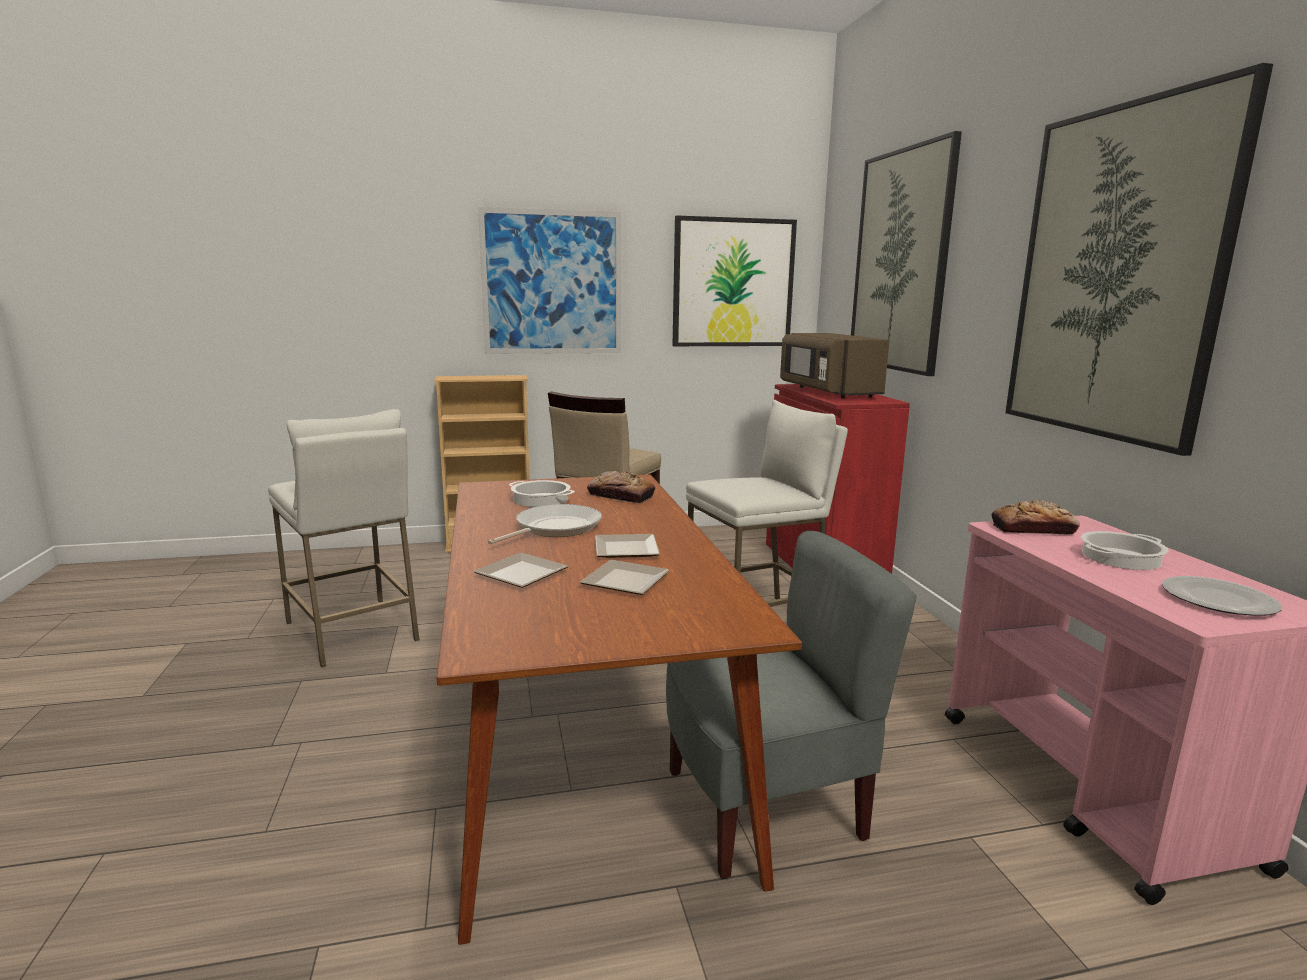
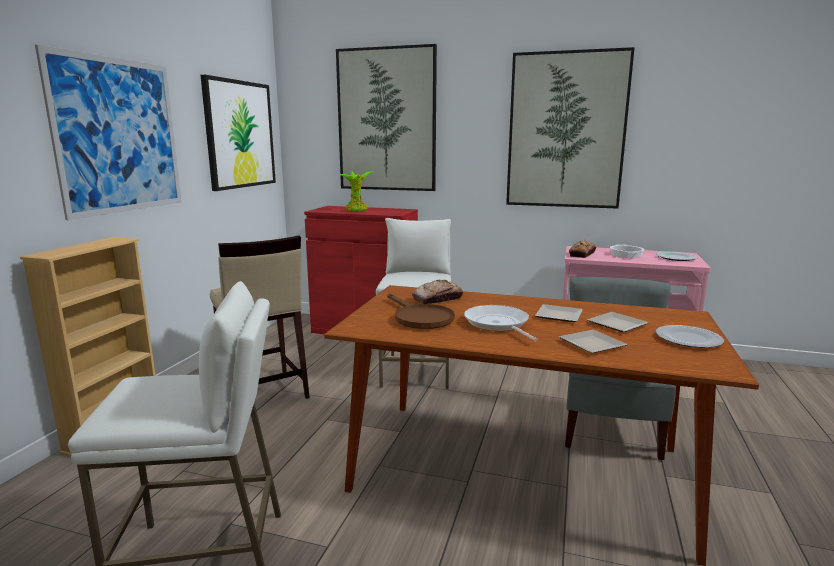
camera: 60 degrees left, 0 degrees up
cooking pot [509,480,575,507] -> brown frying pan [388,293,455,329]
brown microwave [780,333,889,399] -> potted plant [339,171,373,211]
none -> plate [656,325,724,348]

